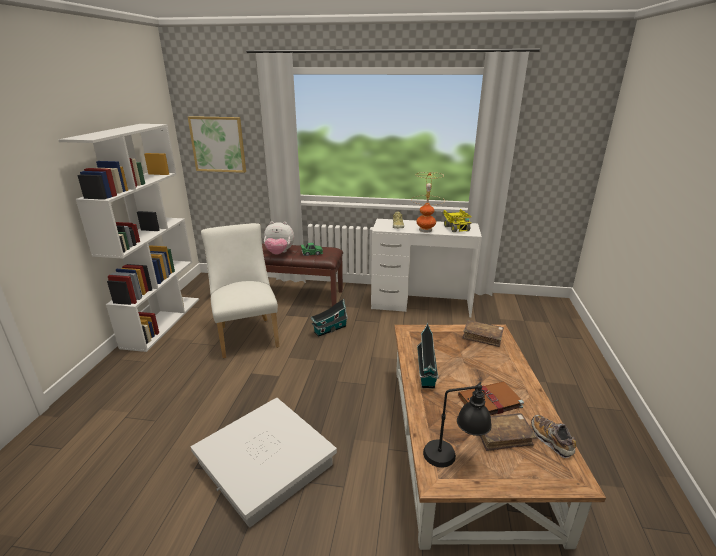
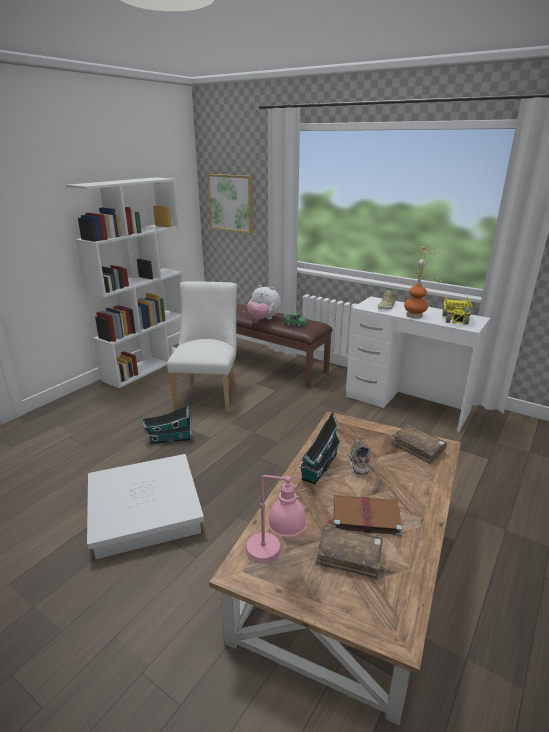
camera: 25 degrees right, 0 degrees up
toy house [311,298,348,336] -> toy house moved to [141,406,192,444]
black table lamp [423,382,492,468] -> pink table lamp [245,475,307,564]
shoe [531,415,576,458] -> shoe moved to [348,440,370,475]

